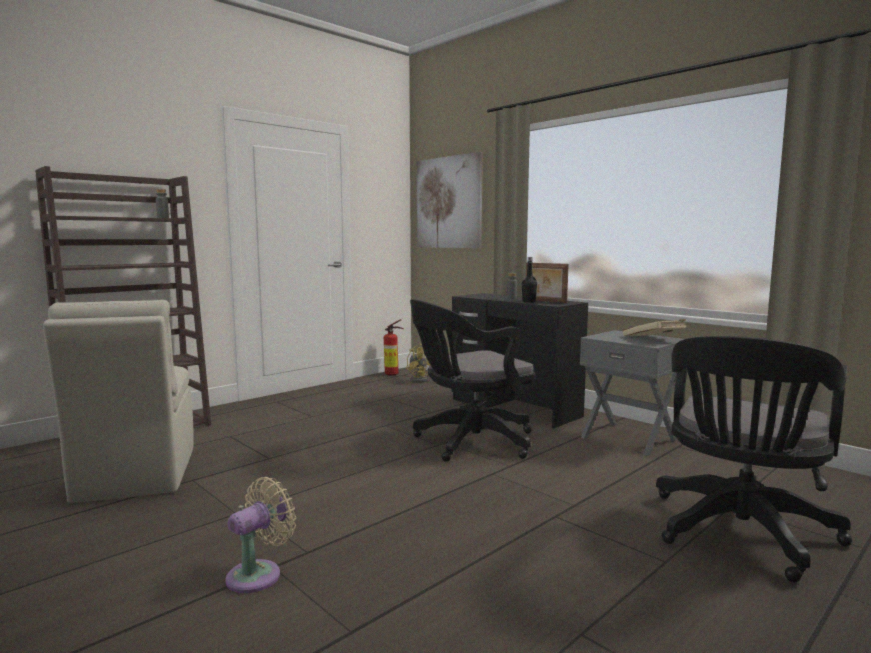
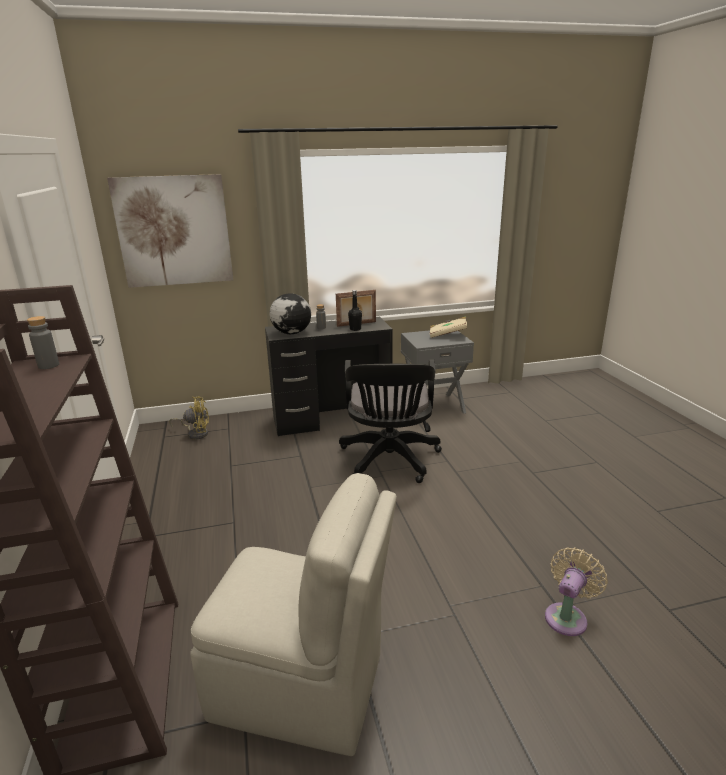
camera: 60 degrees left, 15 degrees up
beige fan [225,477,296,593] -> beige fan turned 60 degrees clockwise [545,547,608,636]
fire extinguisher [384,319,403,376] -> none
black office chair [656,336,852,582] -> none
none -> globe [270,293,311,334]

